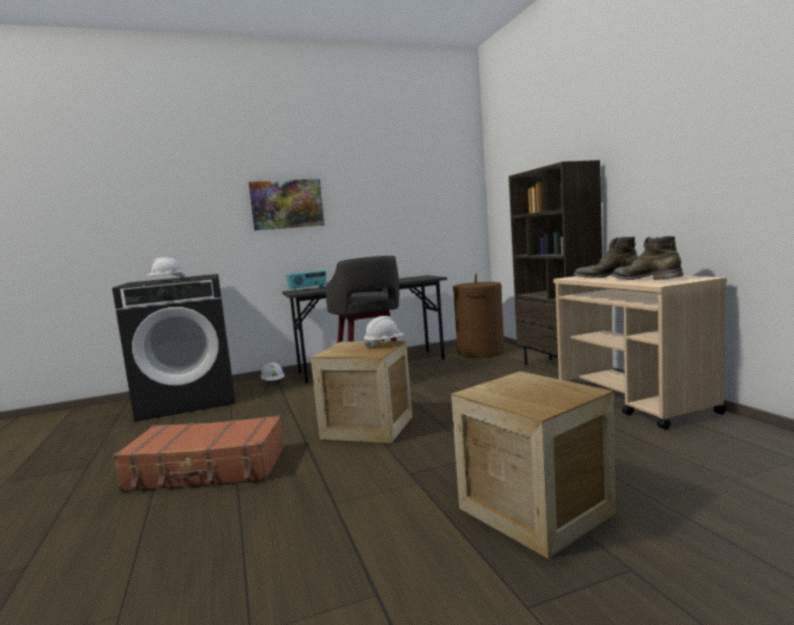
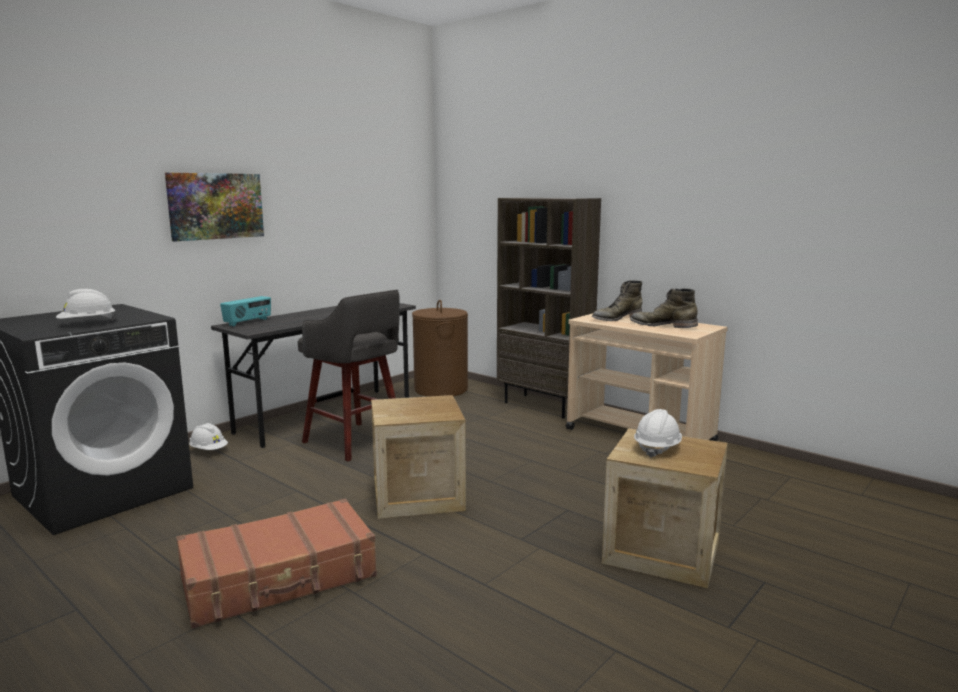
camera: 30 degrees left, 5 degrees up
white hard hat [363,316,405,348] -> white hard hat moved to [634,409,682,458]

